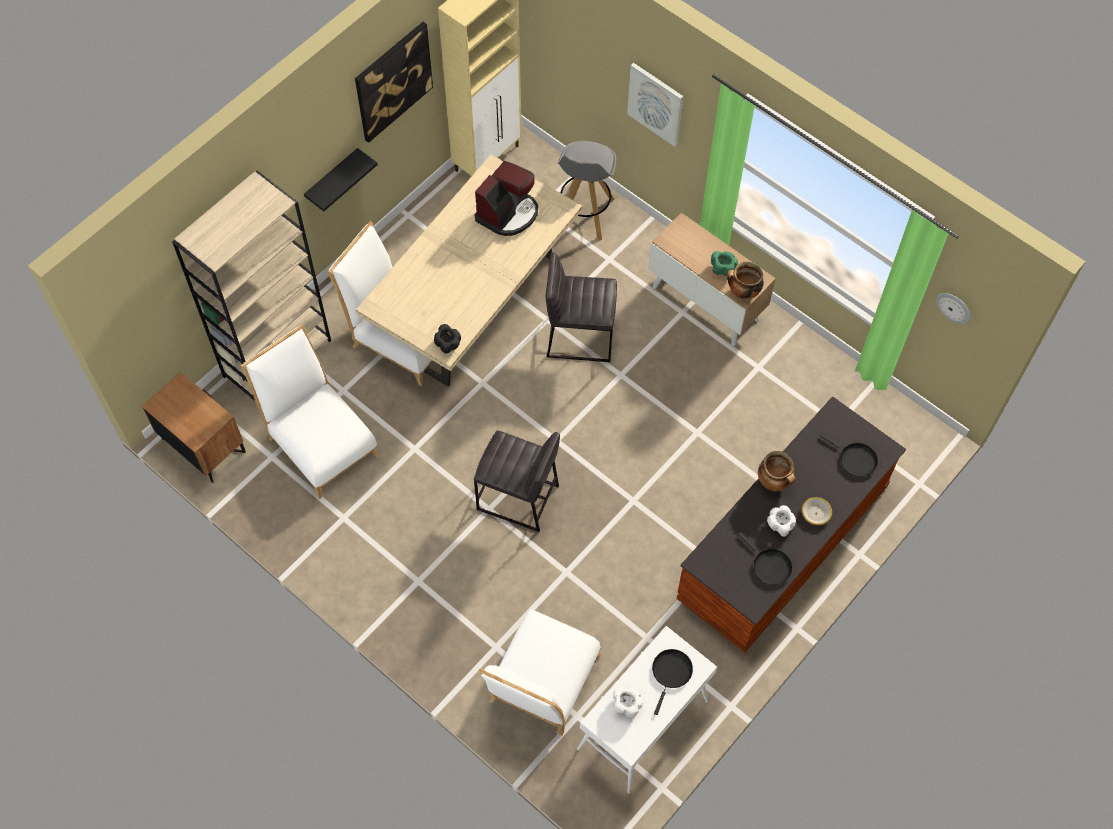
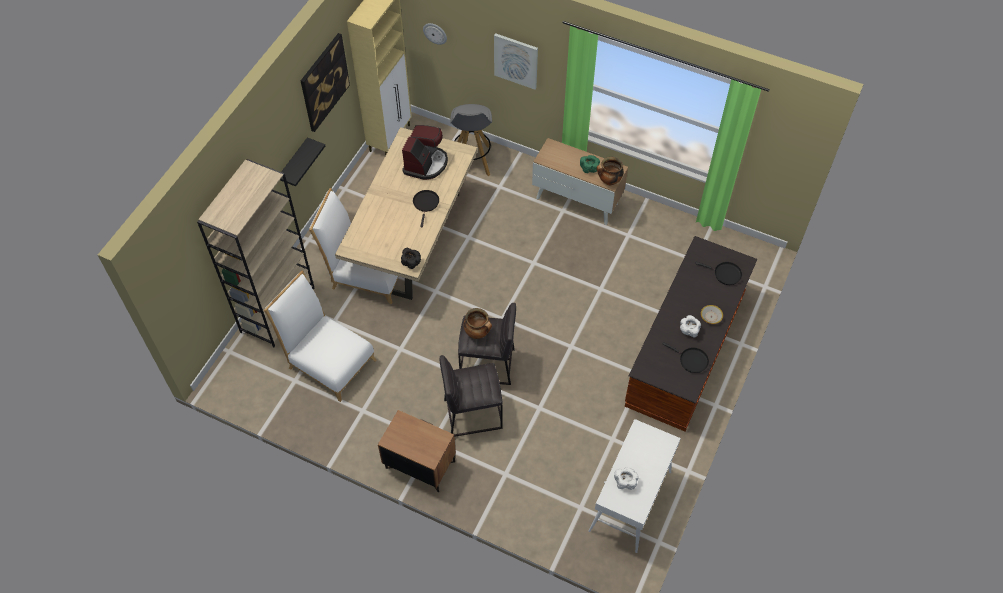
camera: 15 degrees left, 5 degrees down
brown nightstand [142,372,246,483] -> brown nightstand moved to [378,410,456,492]
white chair [478,609,601,736] -> none
grey stool [546,253,617,362] -> grey stool moved to [440,355,502,437]
black frying pan [652,649,693,715] -> black frying pan moved to [413,190,439,227]
cooking pot [758,451,796,491] -> cooking pot moved to [463,308,492,339]
wall clock [936,293,971,324] -> wall clock moved to [423,23,447,45]

